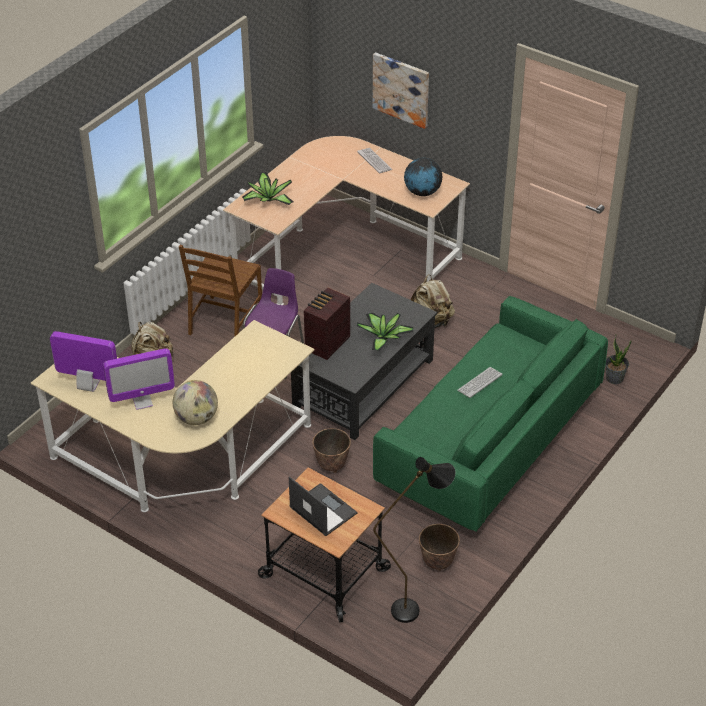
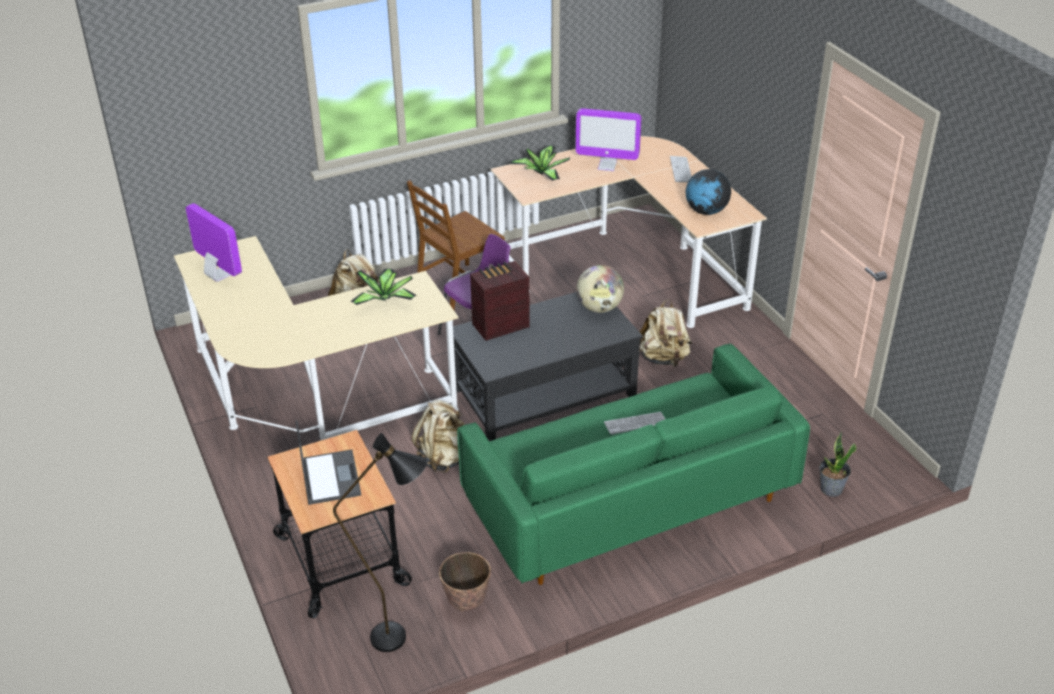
camera: 30 degrees right, 5 degrees down
monitor [103,348,175,410] -> monitor moved to [576,108,641,171]
globe [173,380,218,425] -> globe moved to [576,265,624,313]
planter [312,428,351,473] -> beige backpack [412,400,465,473]
potted plant [357,313,413,351] -> potted plant moved to [350,269,416,305]
picture [372,52,429,129] -> none

